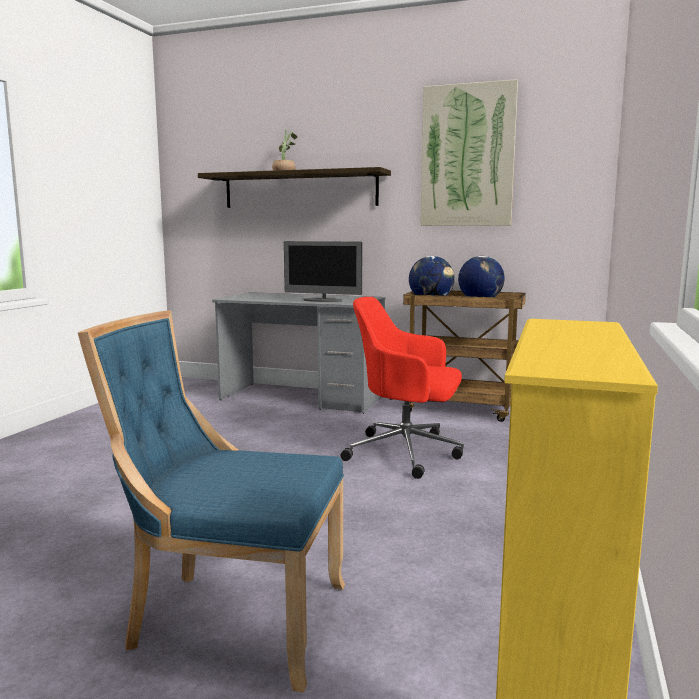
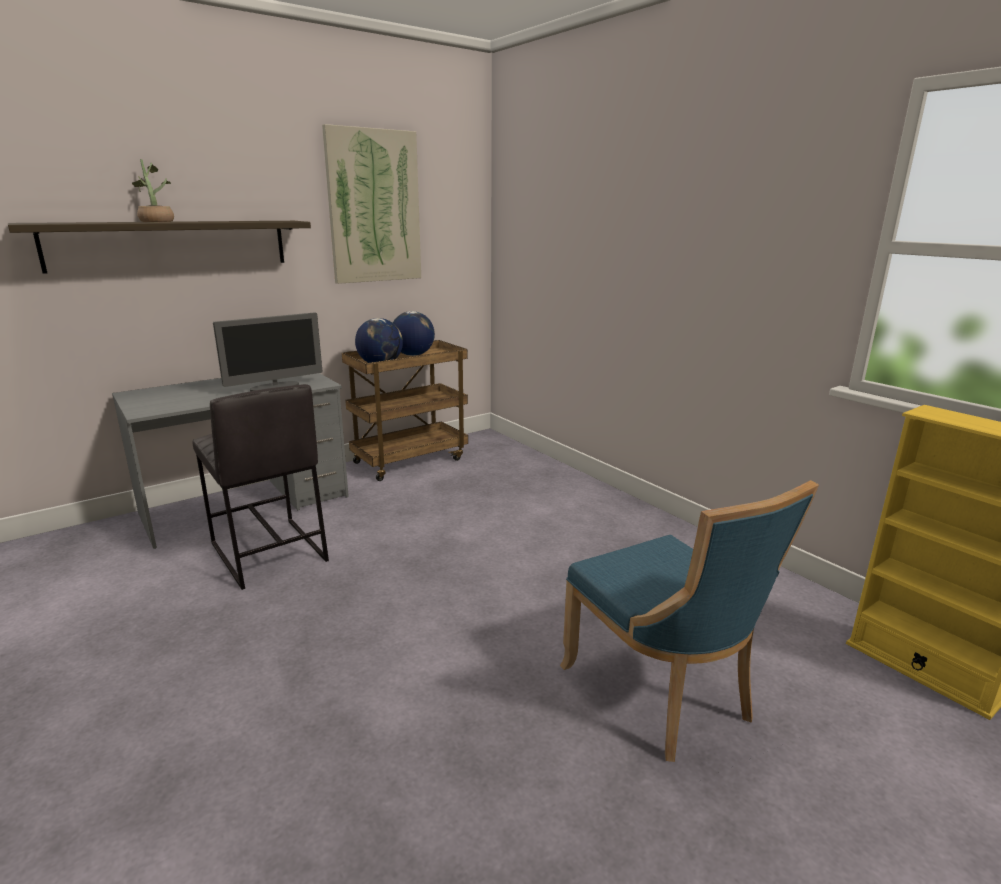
camera: 55 degrees left, 10 degrees up
blue chair [78,310,345,692] -> blue chair turned 75 degrees counterclockwise [560,480,819,762]
red office chair [341,297,464,479] -> none
none -> grey stool [192,384,329,590]

